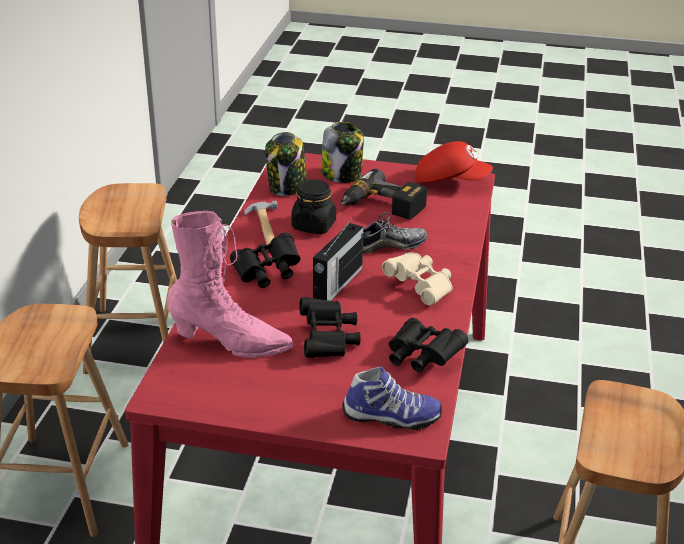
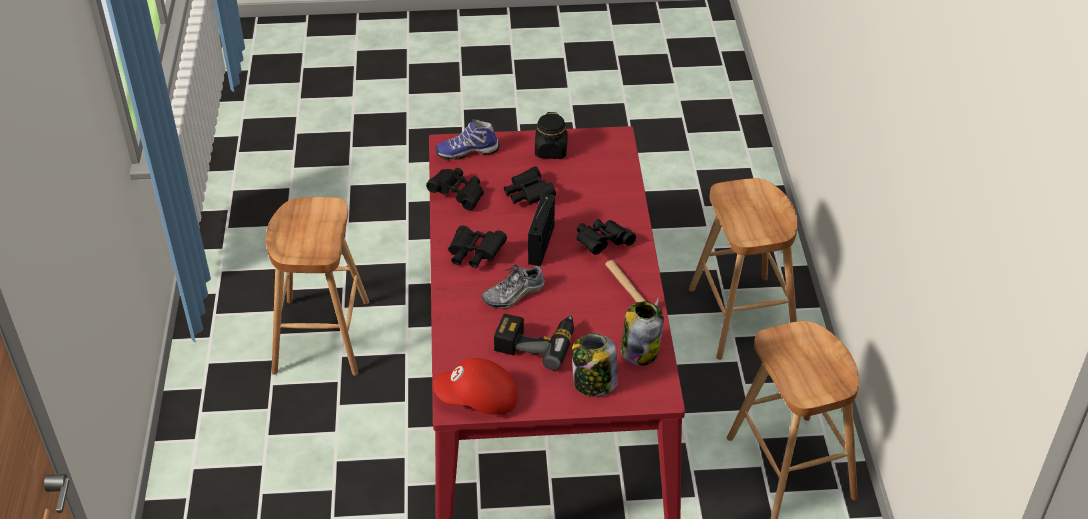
camera: 165 degrees right, 10 degrees up
pink boot [167,211,293,358] -> none
black jar [291,179,336,234] -> black jar moved to [535,112,567,159]
beige binoculars [382,253,453,306] -> black binoculars [448,225,507,268]

